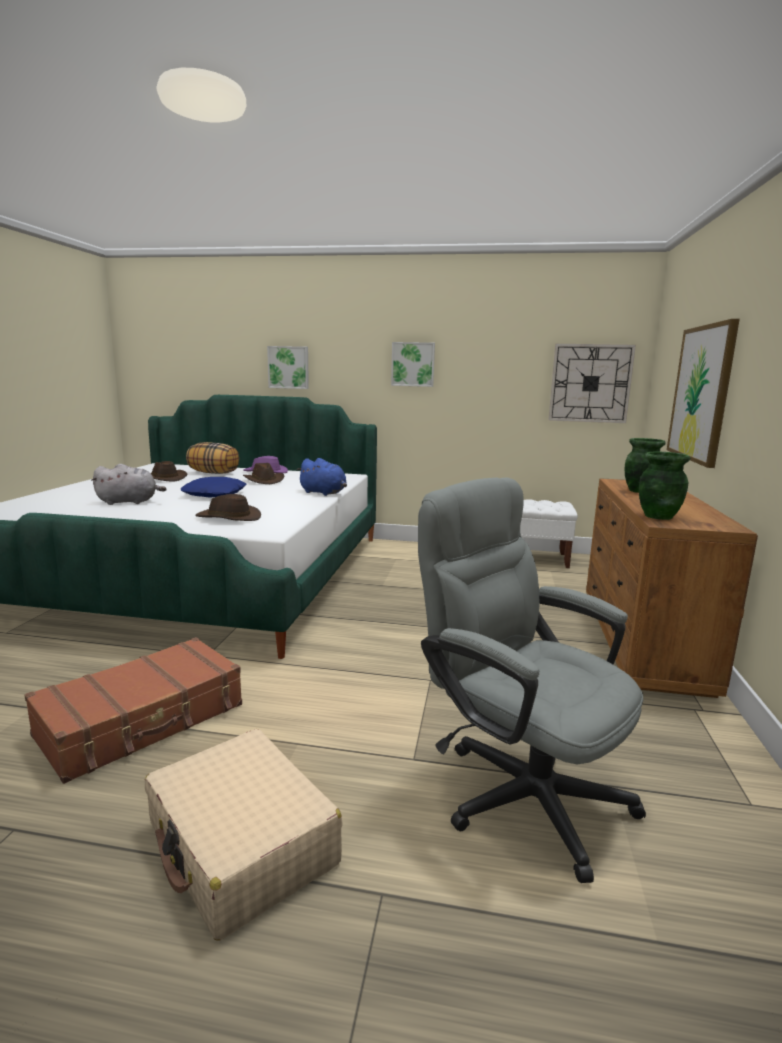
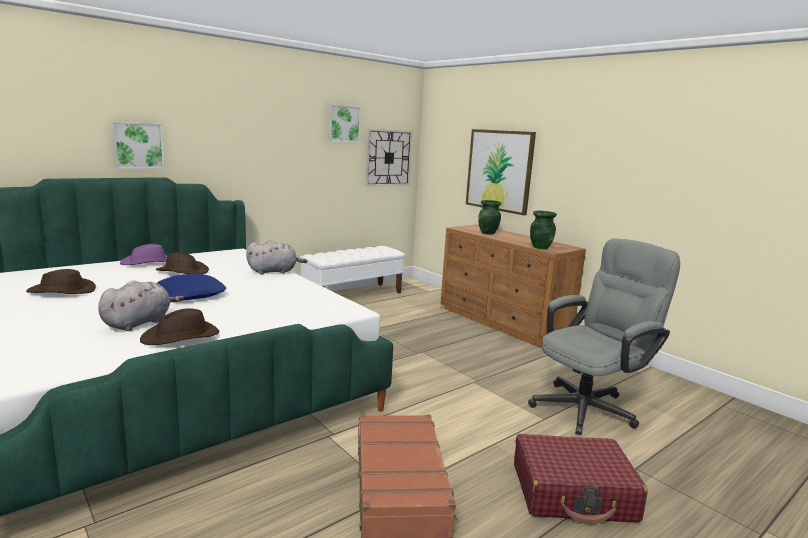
camera: 50 degrees left, 0 degrees up
beige suitcase [145,729,343,941] -> red suitcase [514,434,648,525]
pillow [186,442,239,474] -> none
brown hat [195,494,261,521] -> brown hat moved to [140,308,219,345]
blue plush toy [297,458,347,496] -> grey plush toy [246,240,308,275]
picture [391,342,435,387] -> picture moved to [328,105,361,143]
grey office chair [418,477,646,883] -> grey office chair turned 150 degrees clockwise [528,238,680,435]

